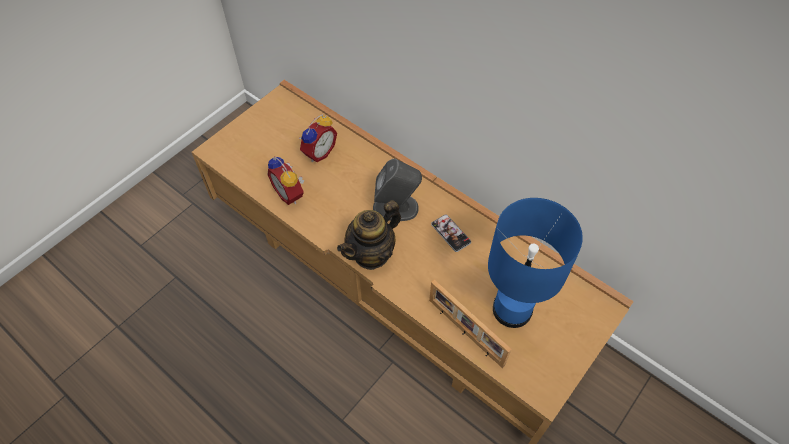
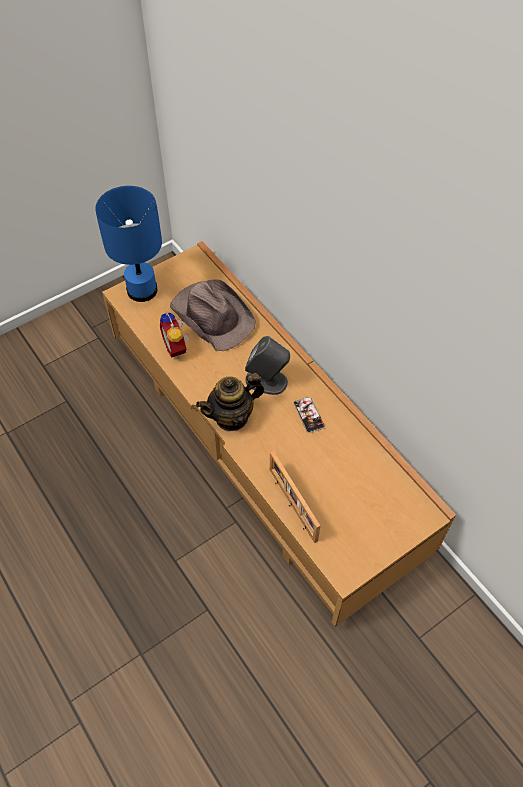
camera: 15 degrees right, 0 degrees up
alarm clock [299,114,337,162] -> brown hat [170,279,256,351]
blue table lamp [488,198,583,328] -> blue table lamp moved to [95,186,162,302]

